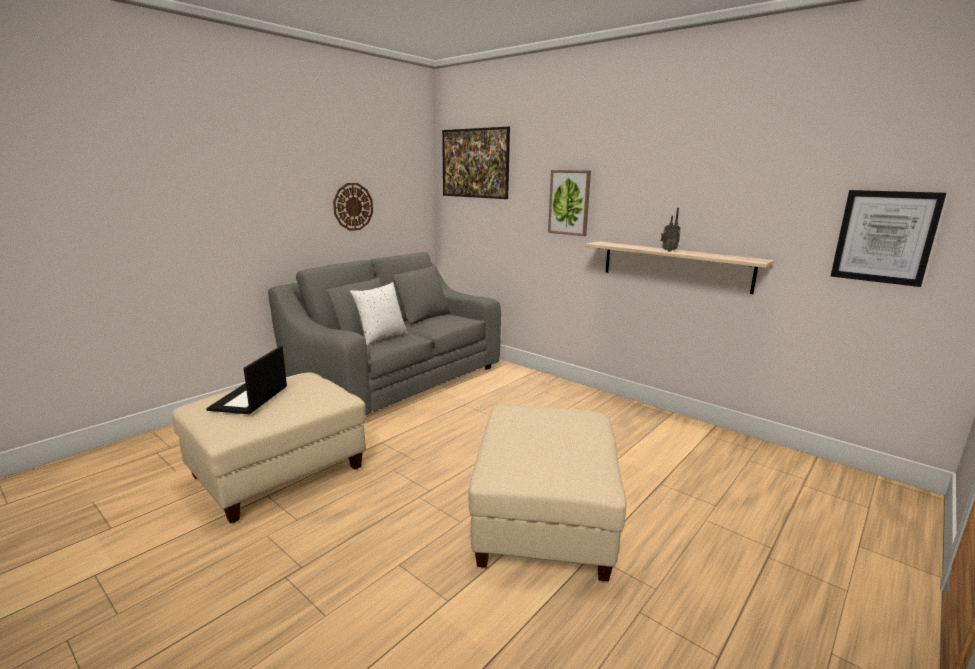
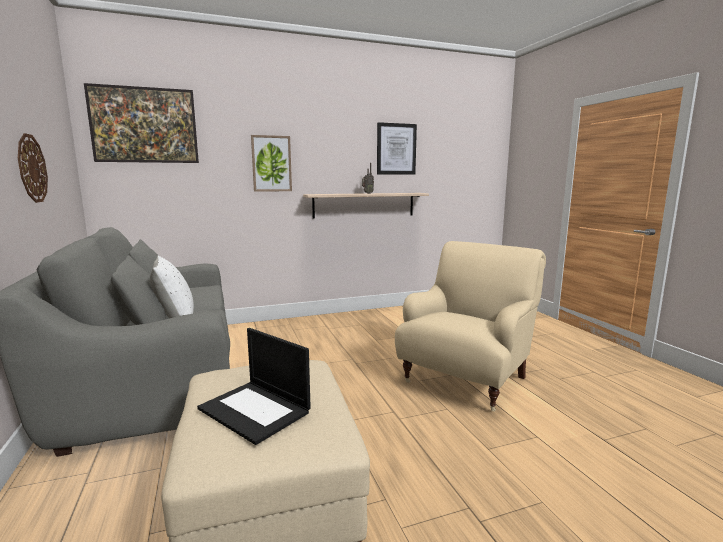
camera: 60 degrees left, 5 degrees down
beige ottoman [469,405,626,581] -> beige armchair [395,241,546,412]
picture [831,190,946,287] -> picture moved to [377,122,417,175]

